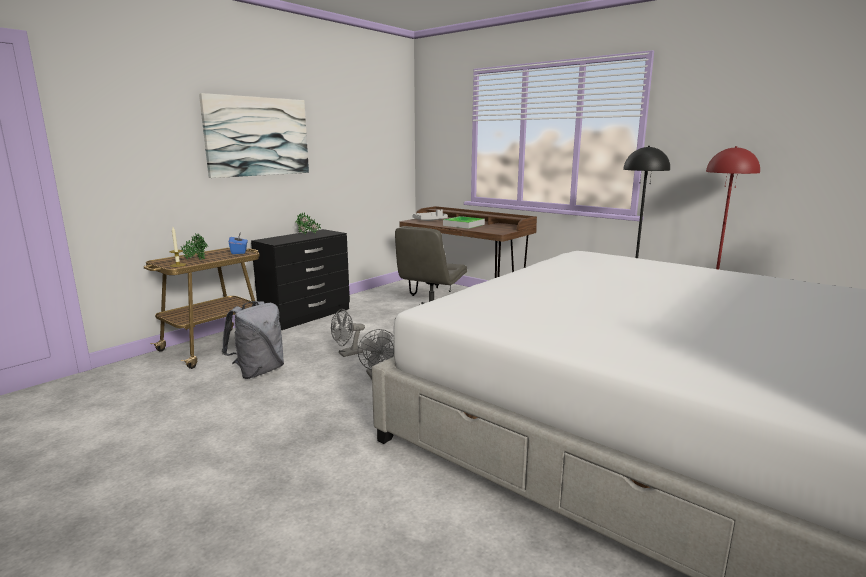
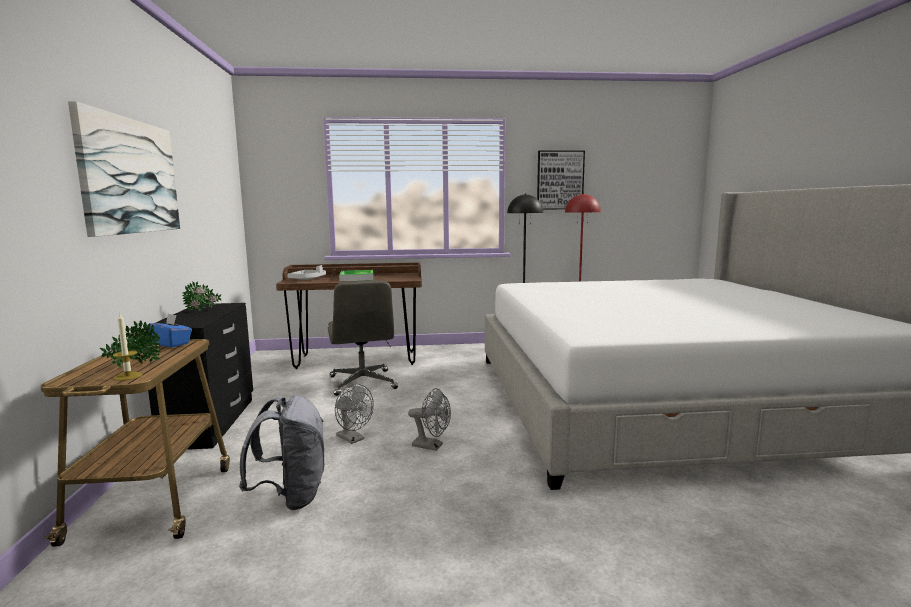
camera: 45 degrees left, 5 degrees down
grey fan [331,309,365,357] -> grey fan turned 60 degrees counterclockwise [335,384,374,444]
none -> picture [537,151,585,210]

